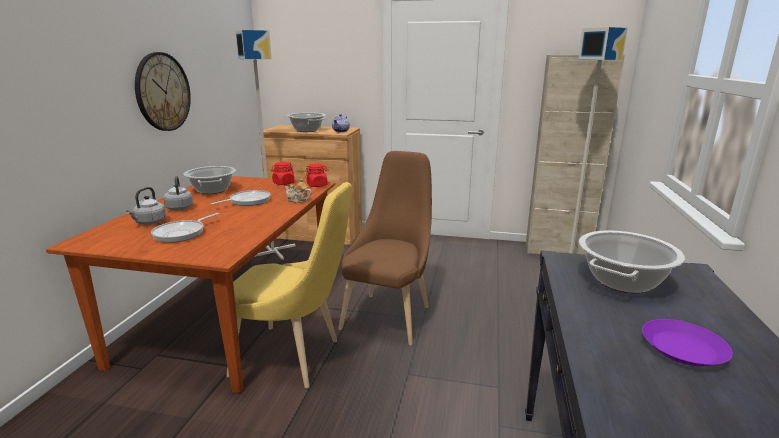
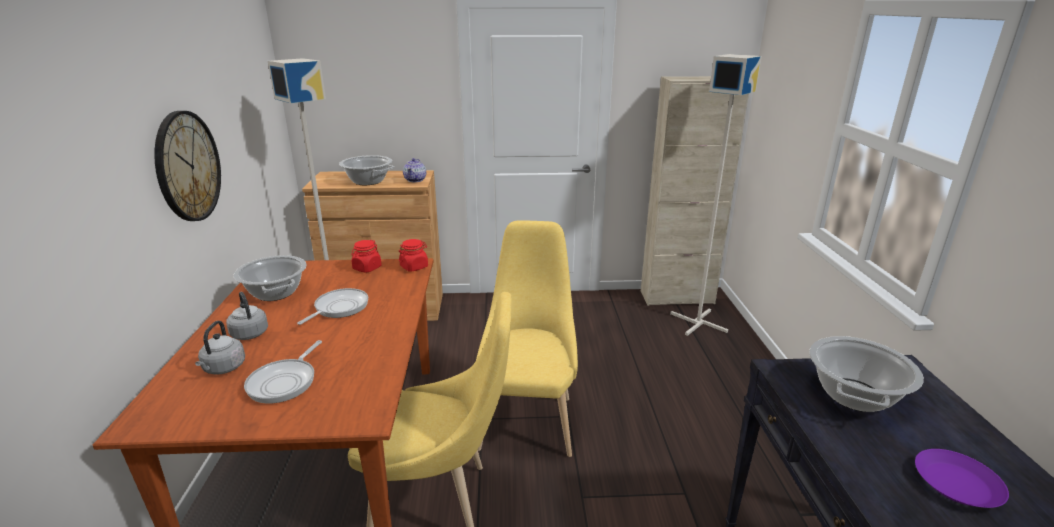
camera: 15 degrees left, 5 degrees up
teapot [285,178,312,203] -> none
brown chair [338,151,432,345] -> yellow chair [476,220,578,457]

